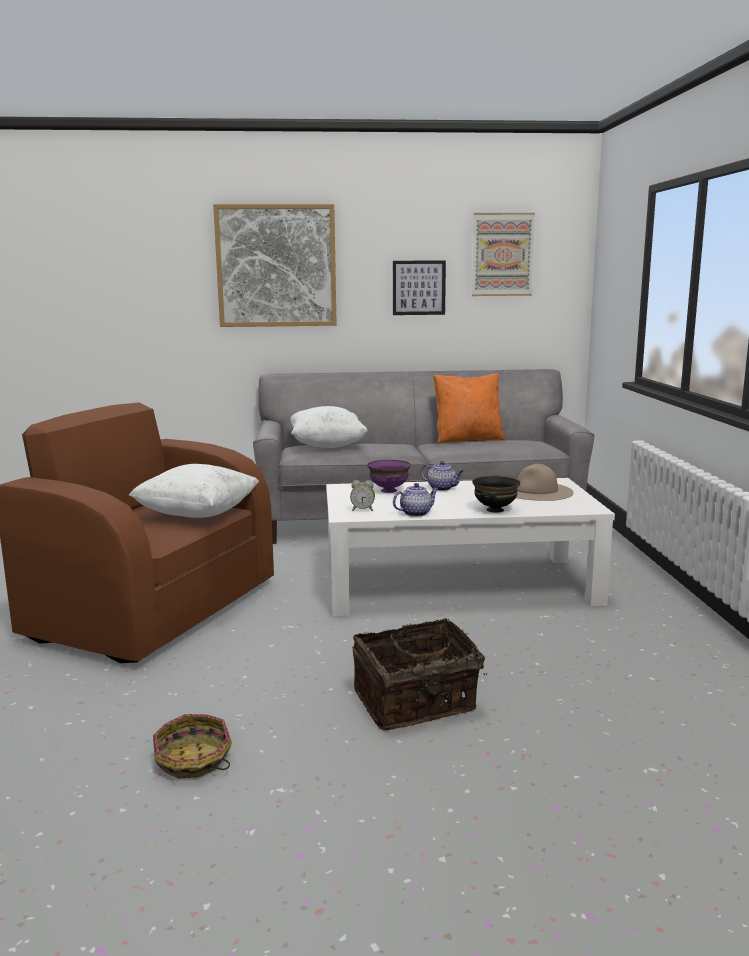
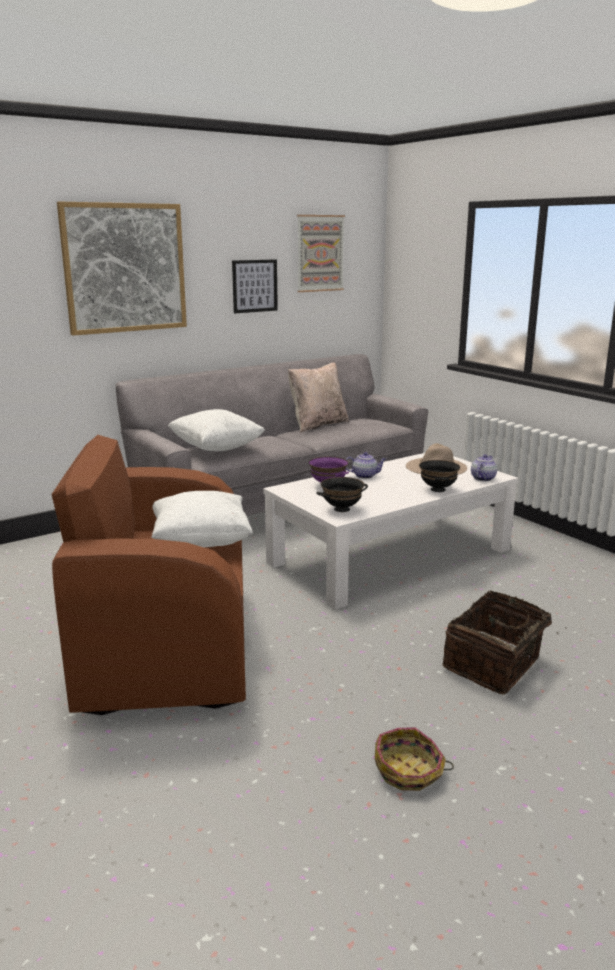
camera: 30 degrees left, 5 degrees up
alarm clock [350,480,375,511] -> black bowl [316,477,368,512]
teapot [393,483,439,517] -> teapot moved to [471,454,497,481]
orange pillow [433,373,505,444] -> beige pillow [288,362,349,433]

